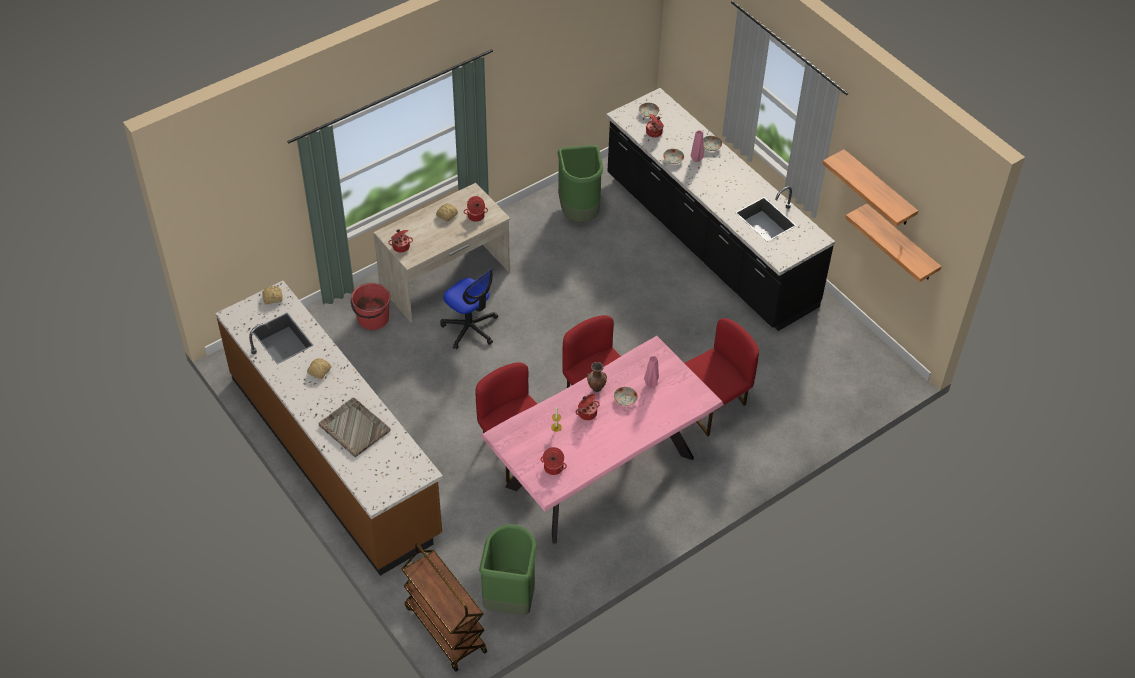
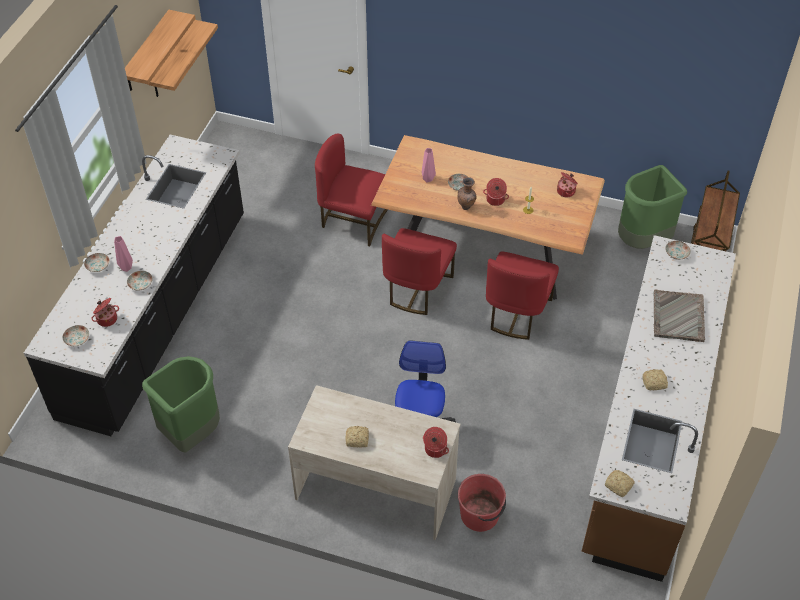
camera: 125 degrees left, 0 degrees up
cooking pot [464,196,488,222] -> none
pink dining table [481,336,724,544] -> brown dining table [371,135,605,300]
none -> plate [665,241,691,260]

